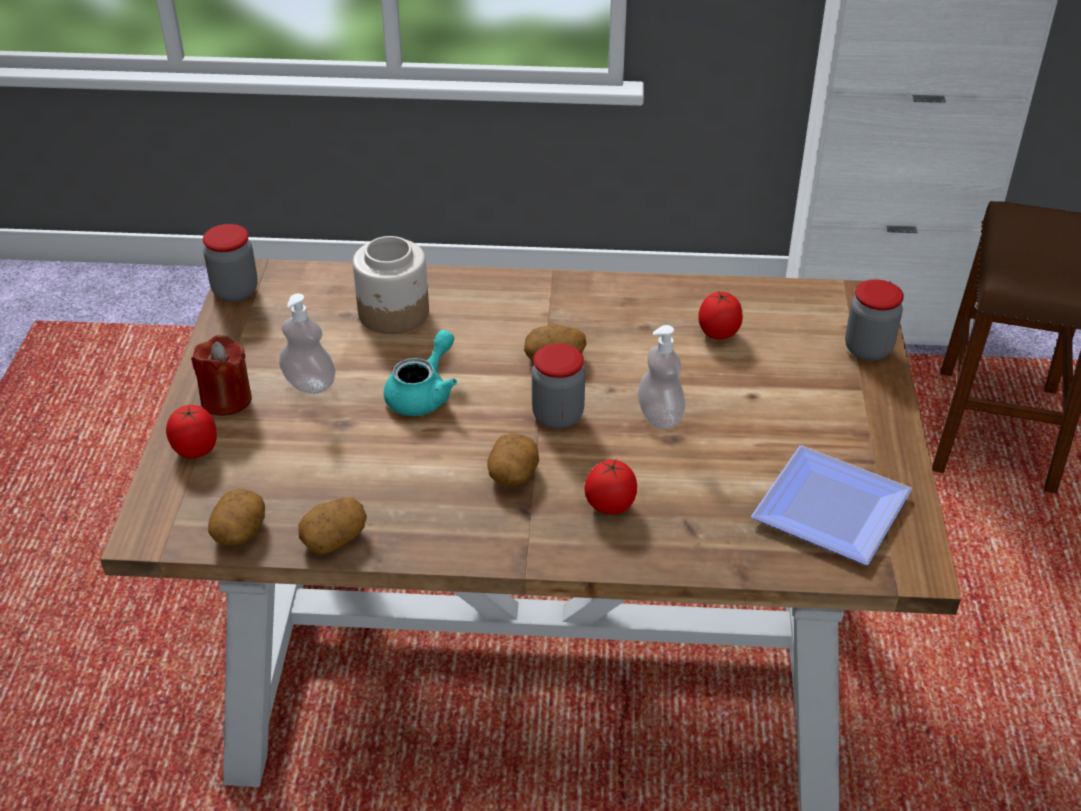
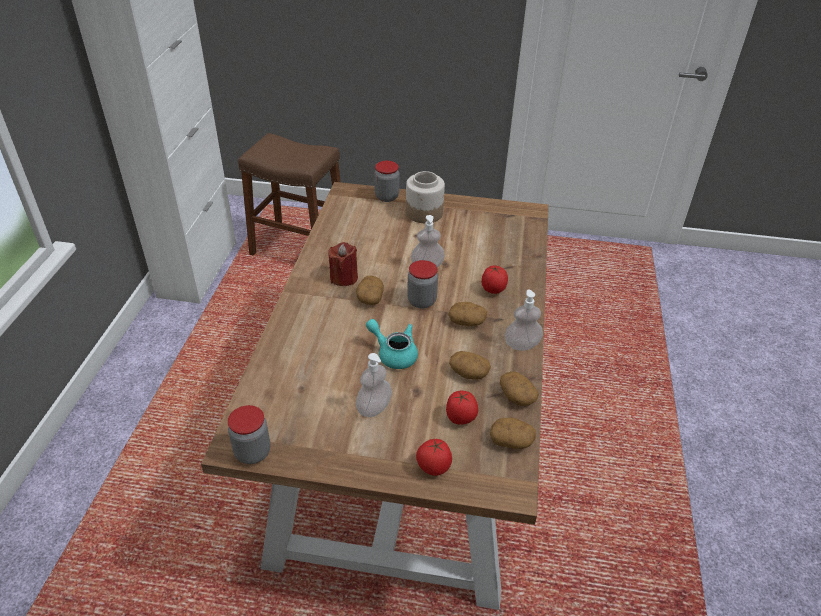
camera: 85 degrees left, 0 degrees up
red candle [191,335,252,416] -> red candle moved to [328,242,358,286]
jar [353,236,429,334] -> jar moved to [406,171,445,223]
tomato [698,291,743,339] -> tomato moved to [446,391,478,425]
plate [751,445,912,565] -> none
none -> potato [449,351,491,380]
none -> soap dispenser [505,290,543,351]

